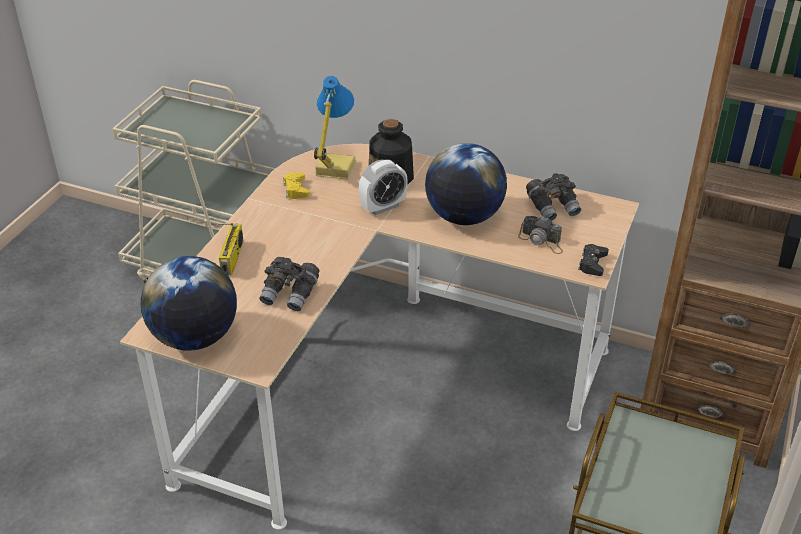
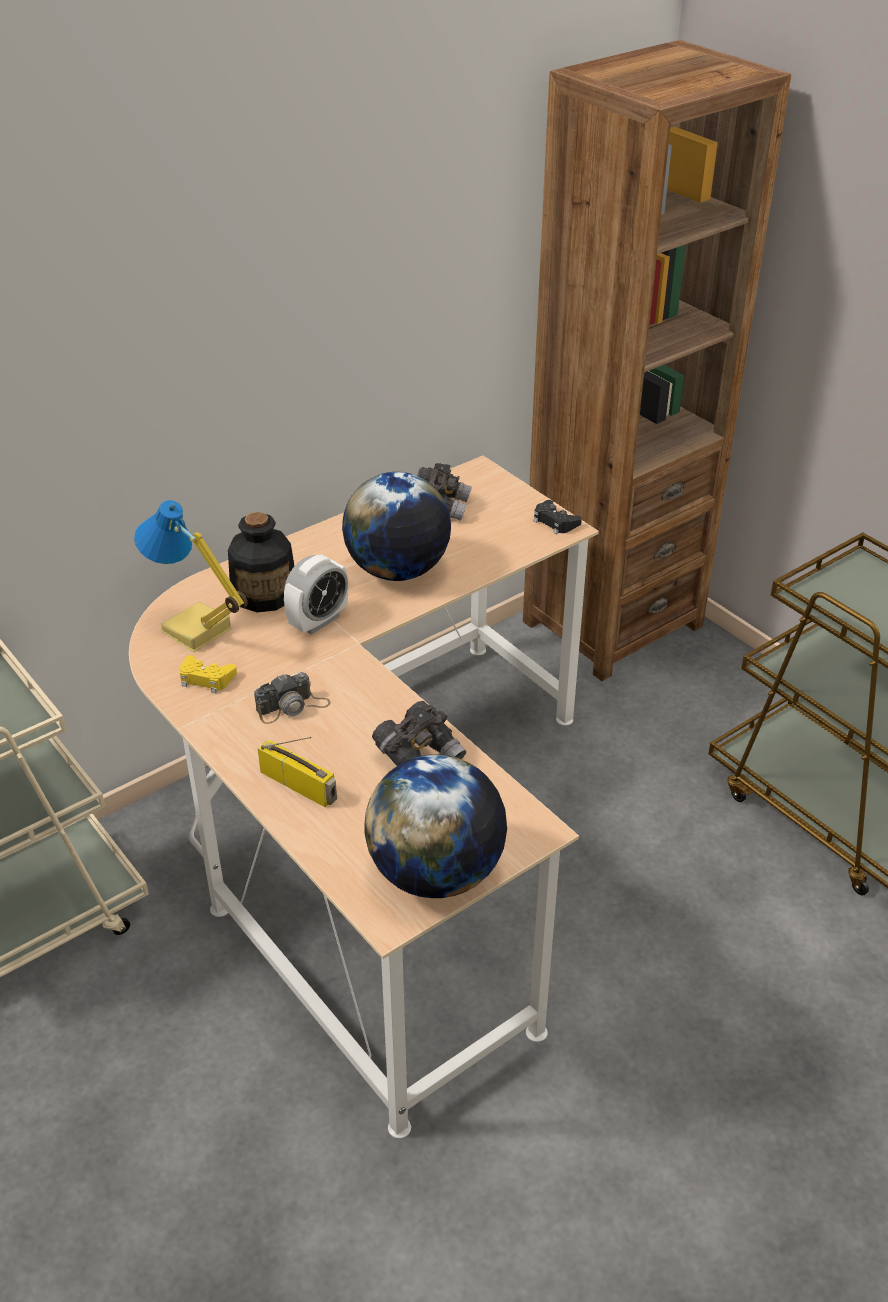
camera: 60 degrees left, 0 degrees up
alarm clock [359,160,408,215] -> alarm clock turned 45 degrees clockwise [284,554,348,635]
camera [518,216,563,254] -> camera moved to [254,672,331,724]

